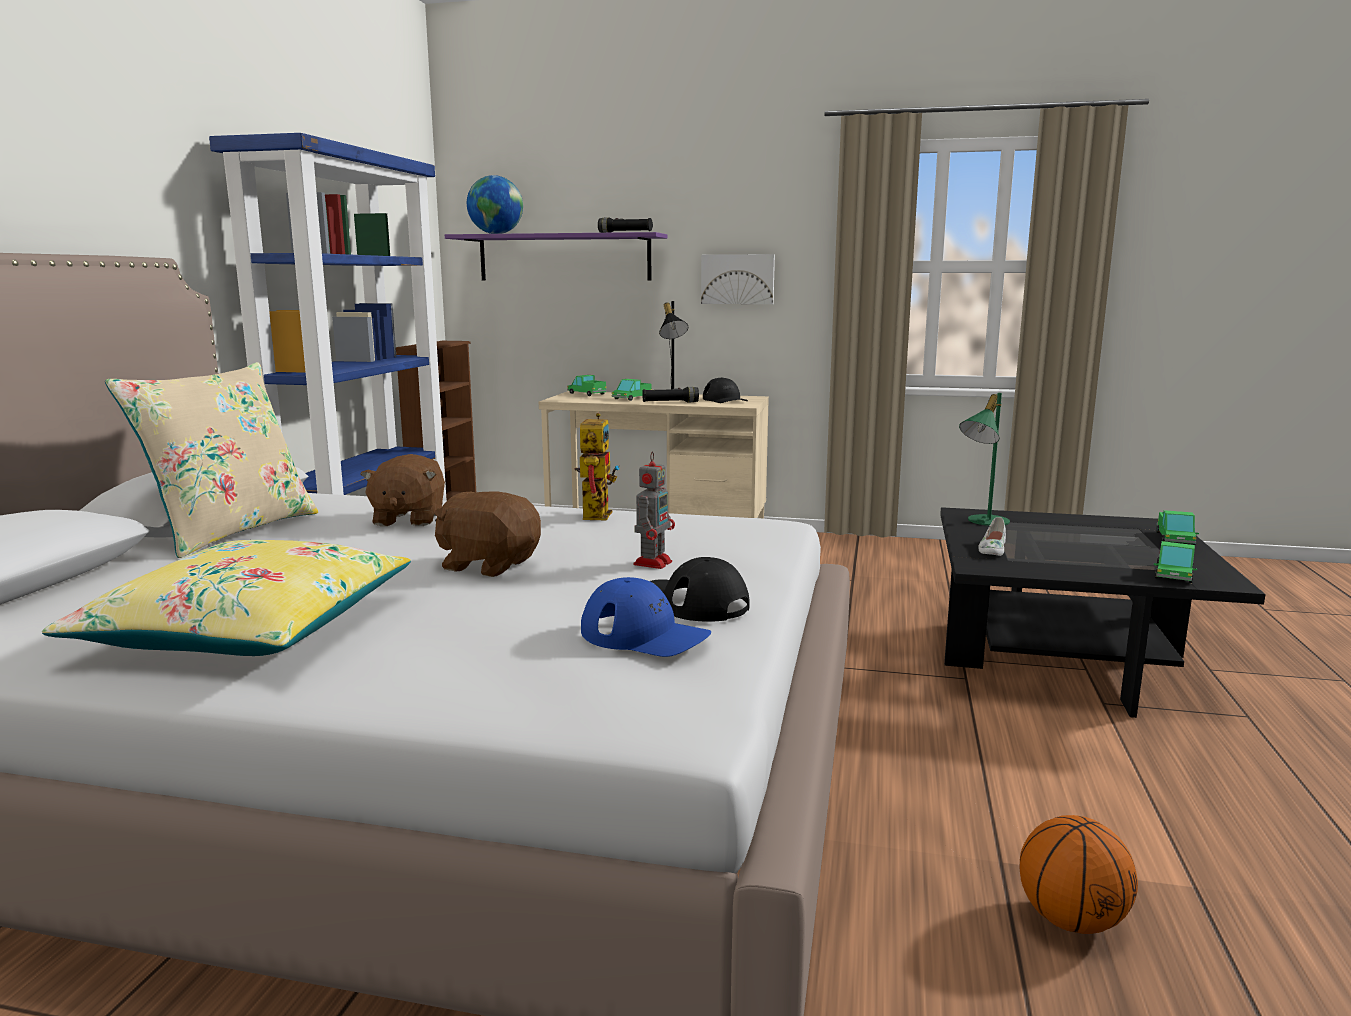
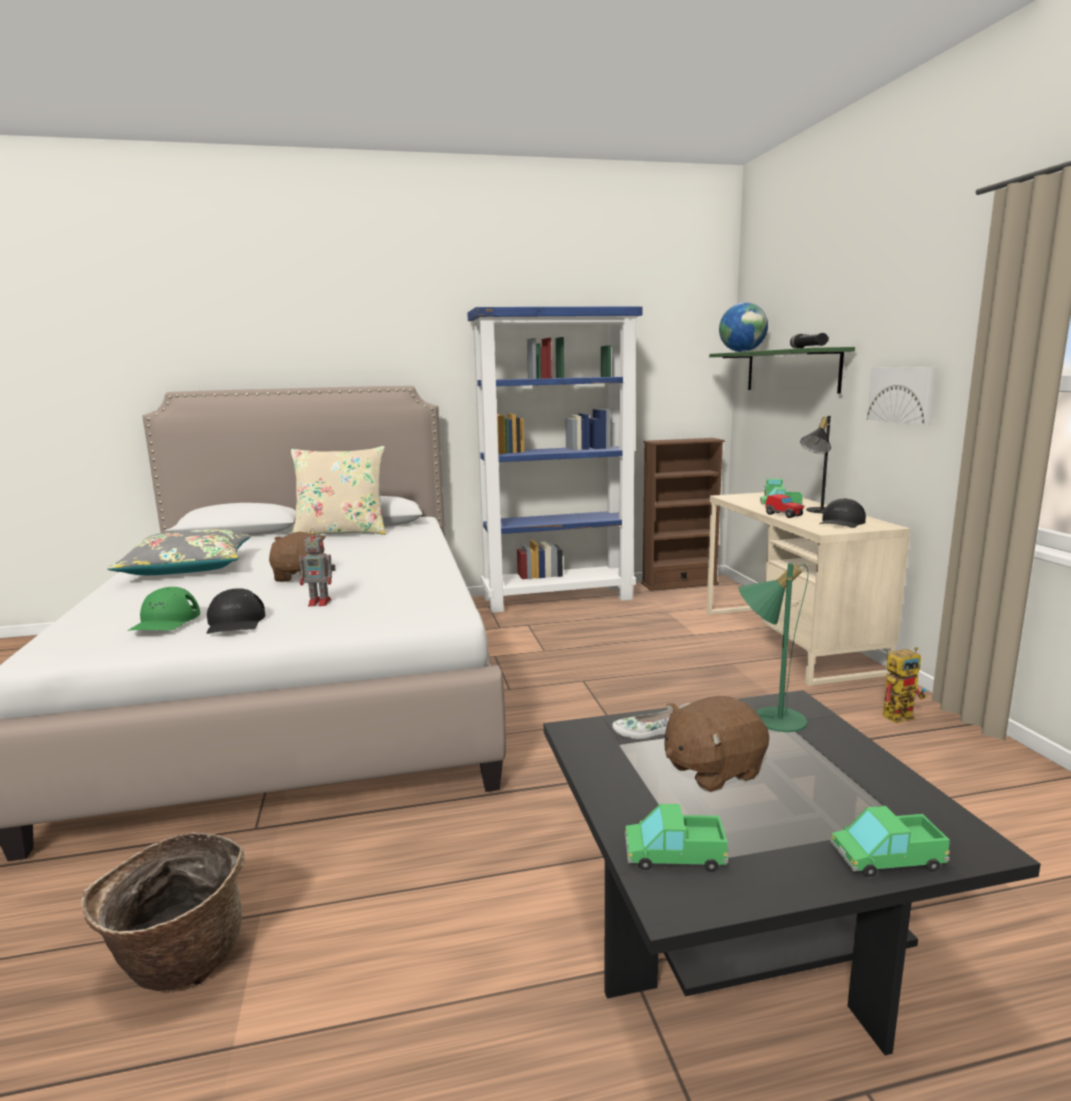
camera: 65 degrees right, 0 degrees up
yellow pillow [42,540,411,656] -> grey pillow [107,529,251,575]
brown plush toy [360,454,445,526] -> brown plush toy moved to [664,696,769,792]
purple shelf [445,232,667,281] -> green shelf [709,347,855,394]
toy robot [574,413,620,520] -> toy robot moved to [882,647,927,723]
blue cap [581,577,711,657] -> green cap [128,587,200,631]
black flashlight [642,387,699,402] -> toy car [765,494,804,518]
black cap [650,557,749,622] -> black cap turned 150 degrees clockwise [207,588,265,634]
basketball [1020,815,1138,934] -> basket [81,832,245,991]

